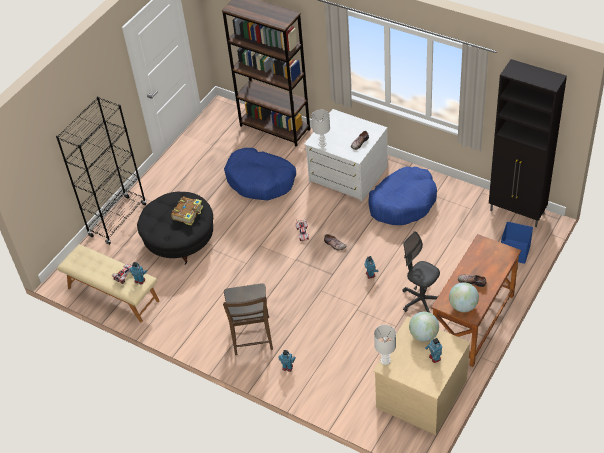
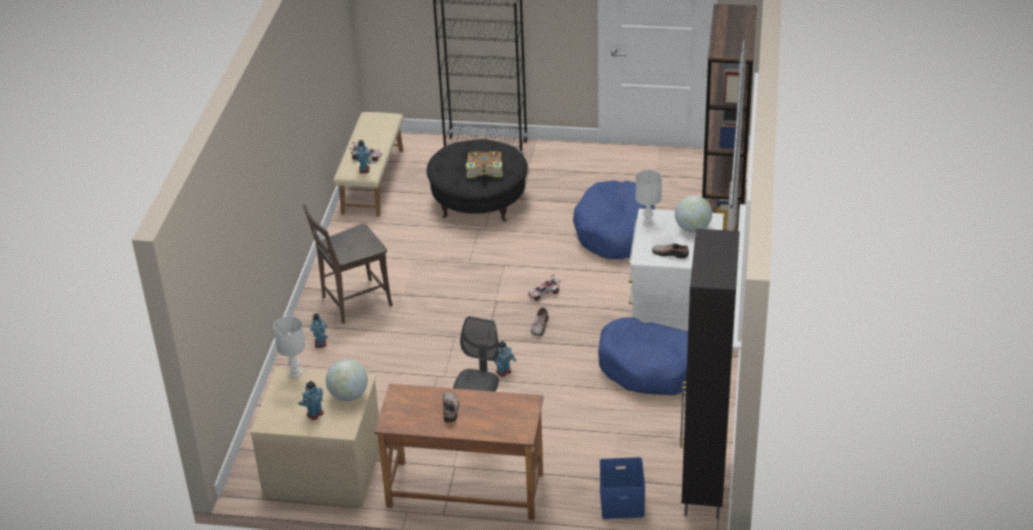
camera: 65 degrees right, 10 degrees down
globe [449,282,479,312] -> globe moved to [675,195,712,232]

